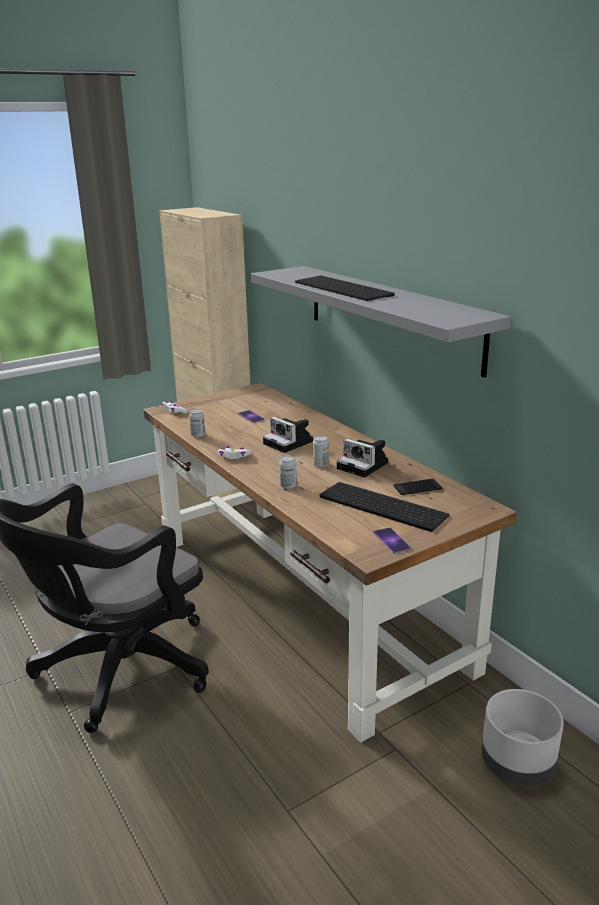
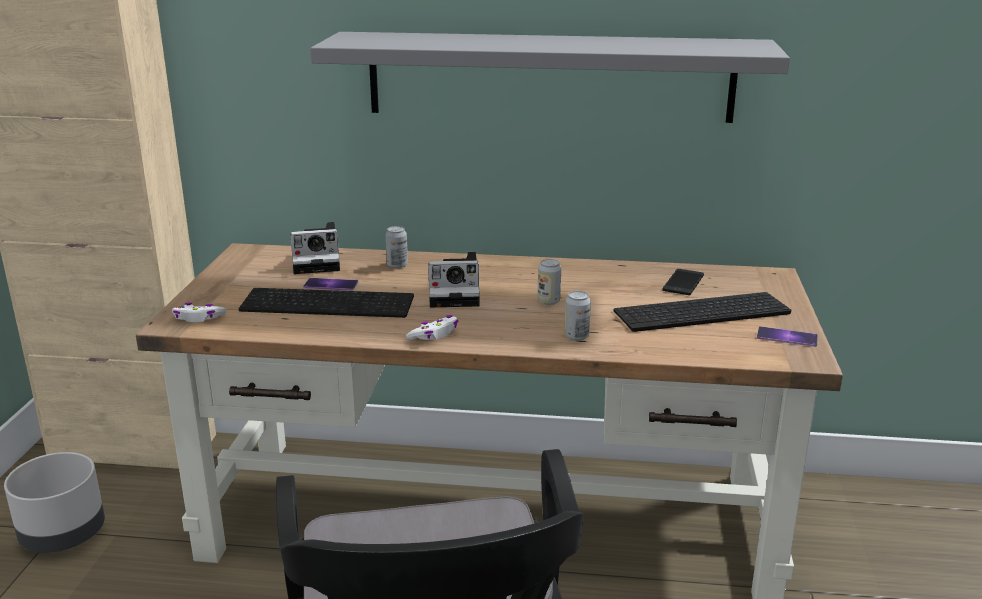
camera: 50 degrees left, 0 degrees up
can [189,409,205,438] -> can moved to [386,226,408,268]
keyboard [295,275,395,301] -> keyboard moved to [239,288,414,318]
camera [337,439,388,477] -> camera moved to [290,222,340,274]
grey planter [481,689,563,786] -> grey planter moved to [4,452,105,553]

